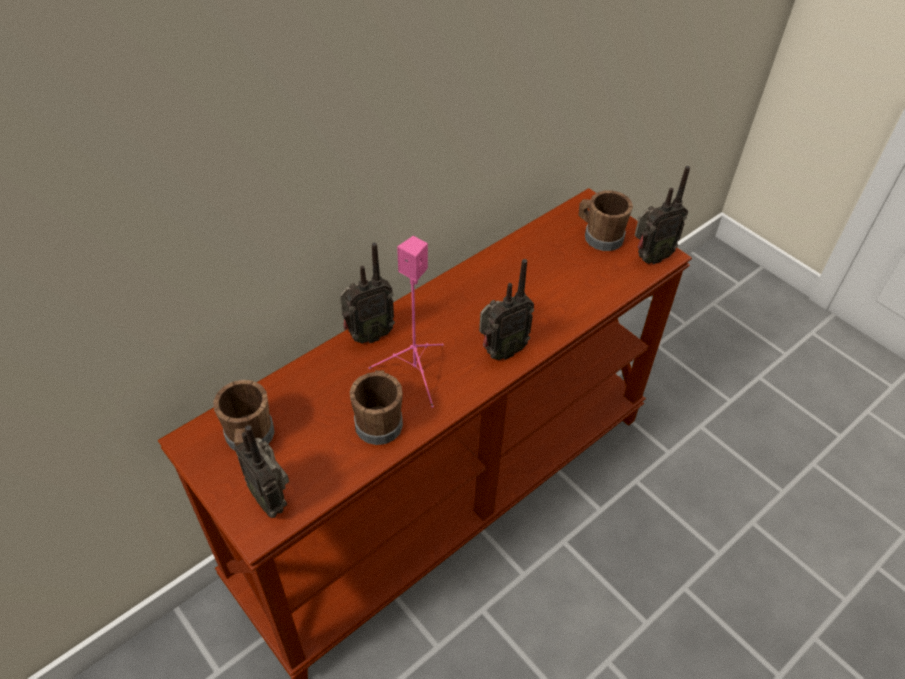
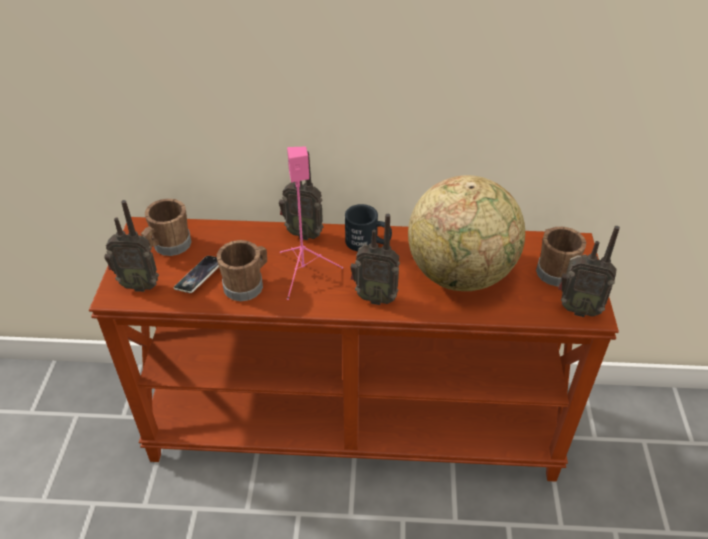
camera: 45 degrees right, 5 degrees down
radio [234,425,289,518] -> radio turned 90 degrees counterclockwise [104,200,159,292]
none -> phone [174,256,219,293]
none -> black mug [345,204,392,251]
none -> globe [408,175,525,291]

